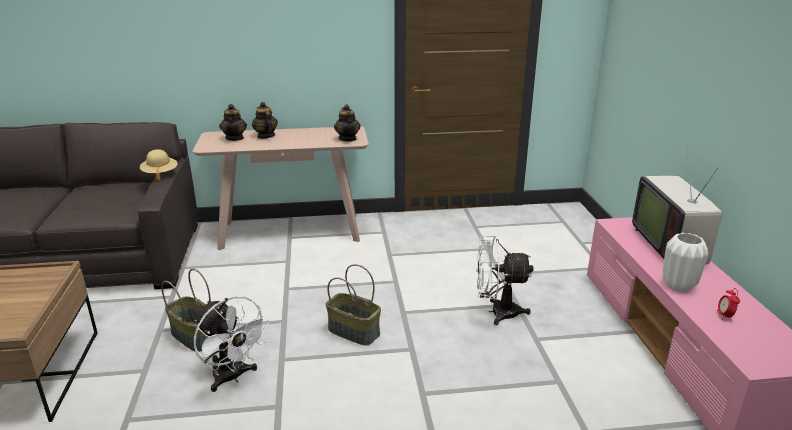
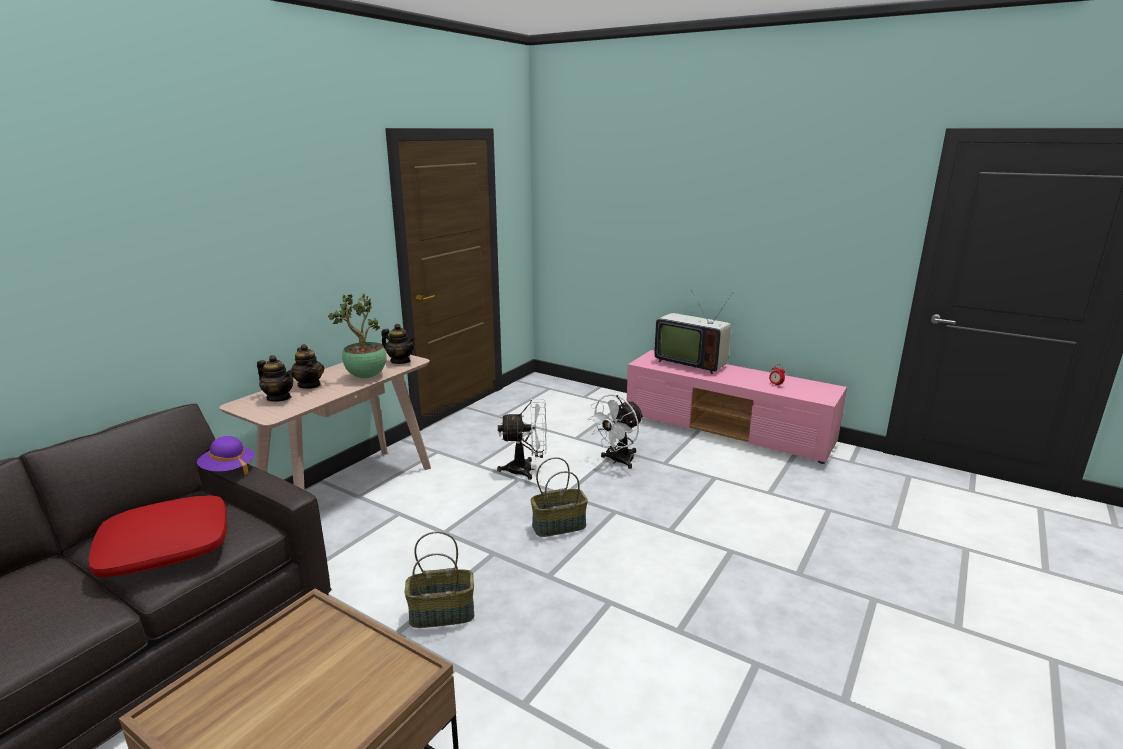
camera: 50 degrees left, 5 degrees down
beige hat [140,149,177,180] -> purple hat [197,436,255,475]
white fan [194,296,270,392] -> white fan moved to [497,399,547,480]
teapot [252,102,278,139] -> teapot turned 135 degrees counterclockwise [290,344,324,389]
white vase [663,233,708,292] -> none
none -> red pillow [88,495,227,577]
none -> potted plant [328,293,387,378]

